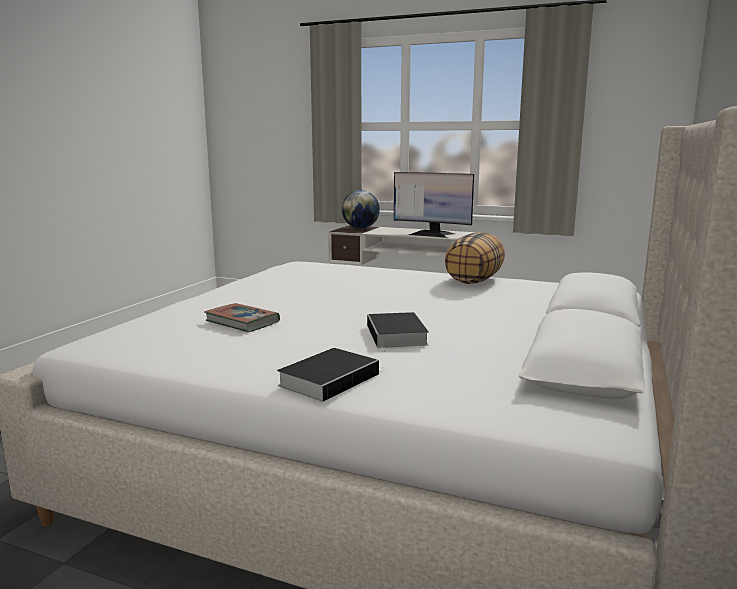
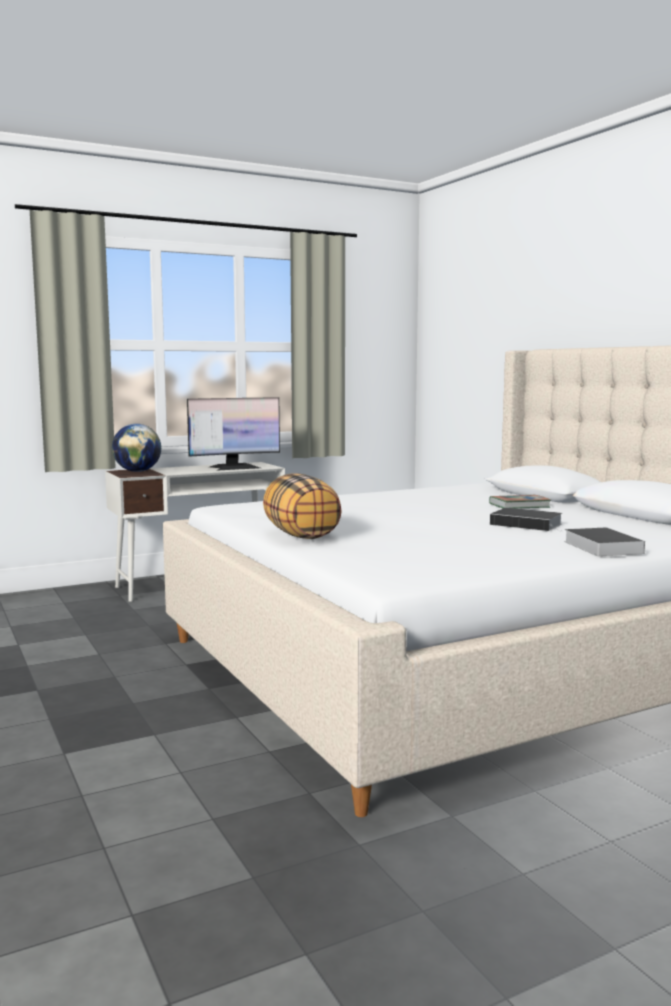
camera: 50 degrees left, 5 degrees down
book [205,303,280,332] -> book moved to [489,495,551,509]
pillow [445,232,505,284] -> pillow moved to [263,473,342,539]

